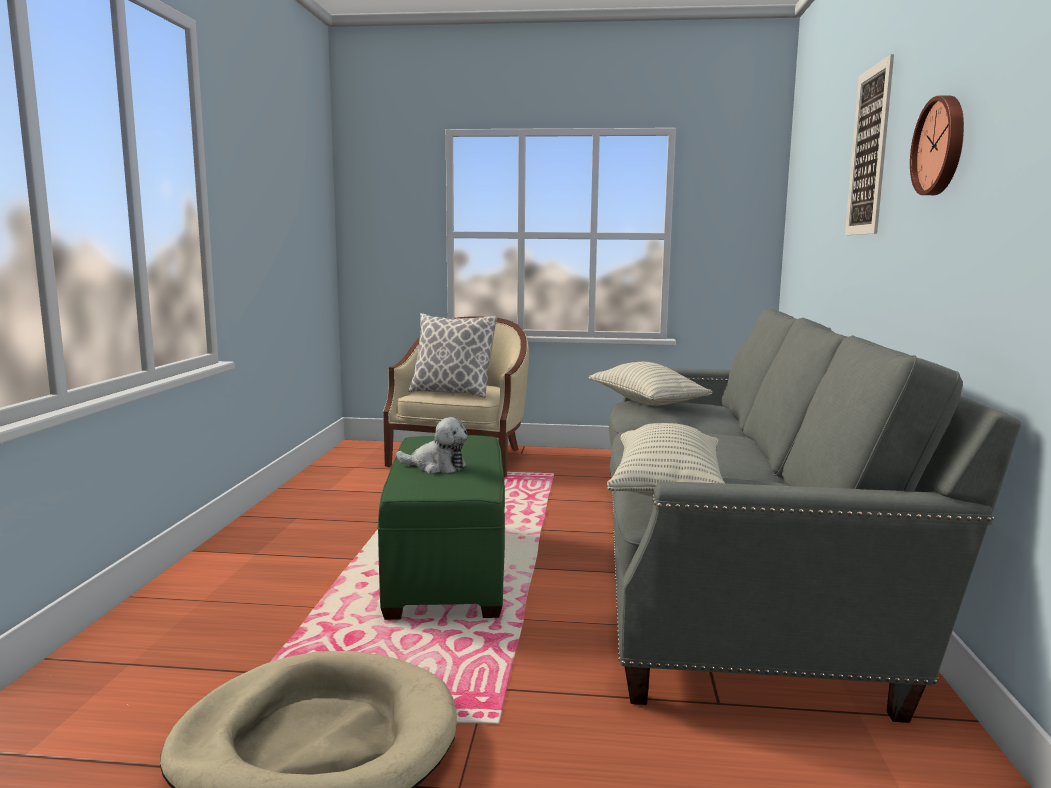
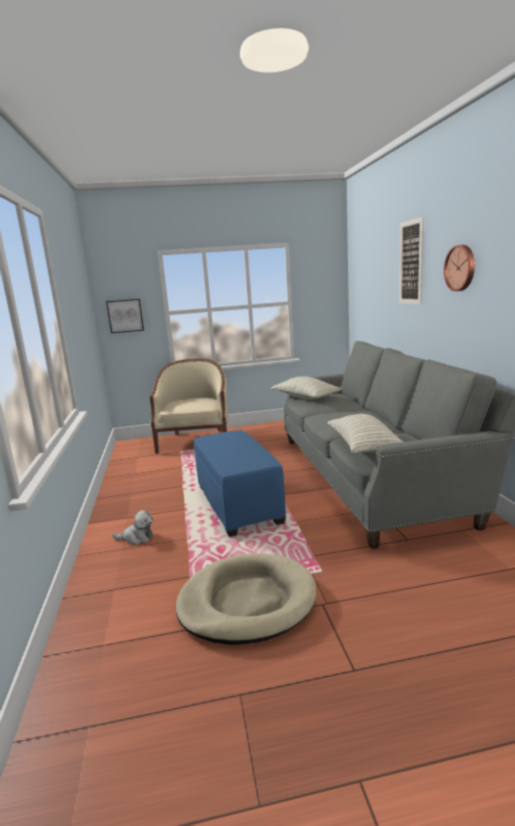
camera: 15 degrees left, 5 degrees up
green ottoman [377,435,505,620] -> blue ottoman [194,430,286,537]
plush toy [396,417,468,473] -> plush toy moved to [112,510,154,545]
pillow [408,313,497,398] -> none
none -> picture [106,299,144,333]

